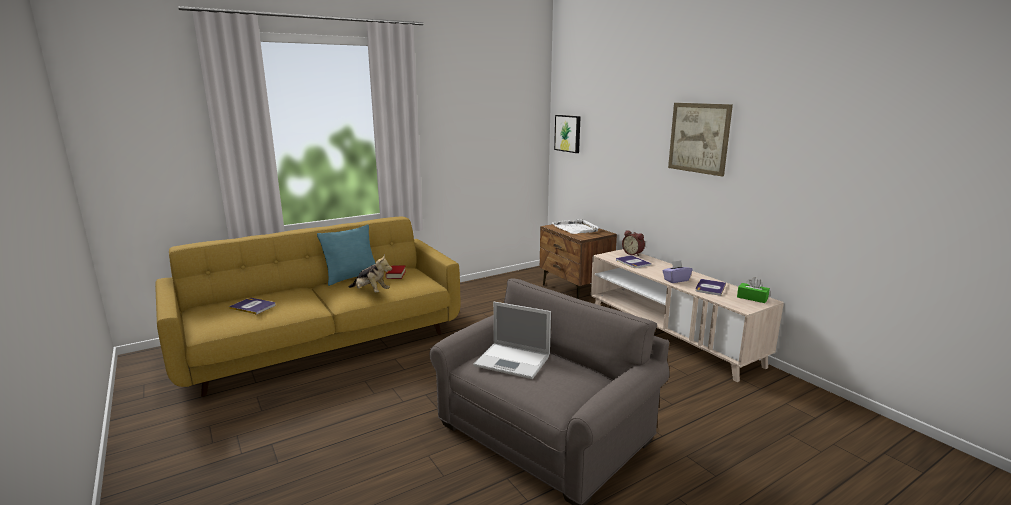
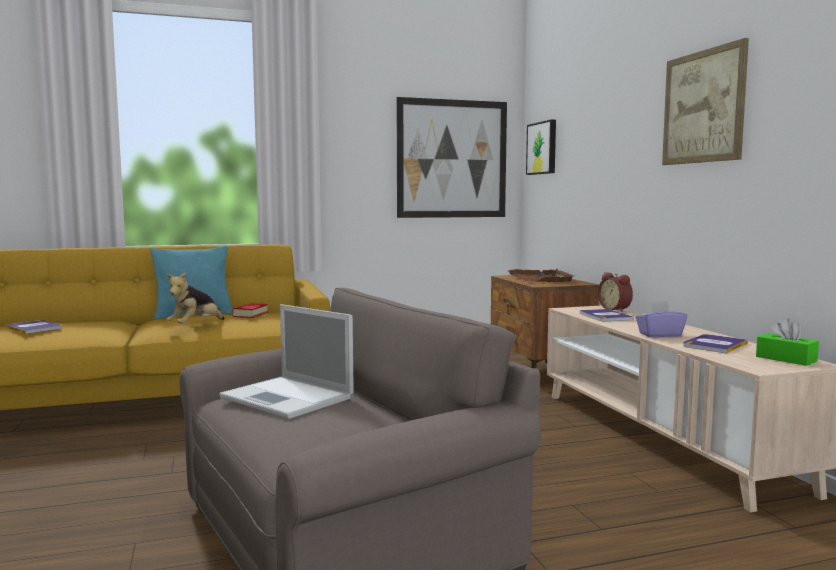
camera: 15 degrees right, 10 degrees down
plush toy [349,254,392,292] -> plush toy turned 75 degrees clockwise [167,272,225,324]
white tray [552,219,600,234] -> brown tray [508,269,575,282]
none -> picture [397,97,507,218]

